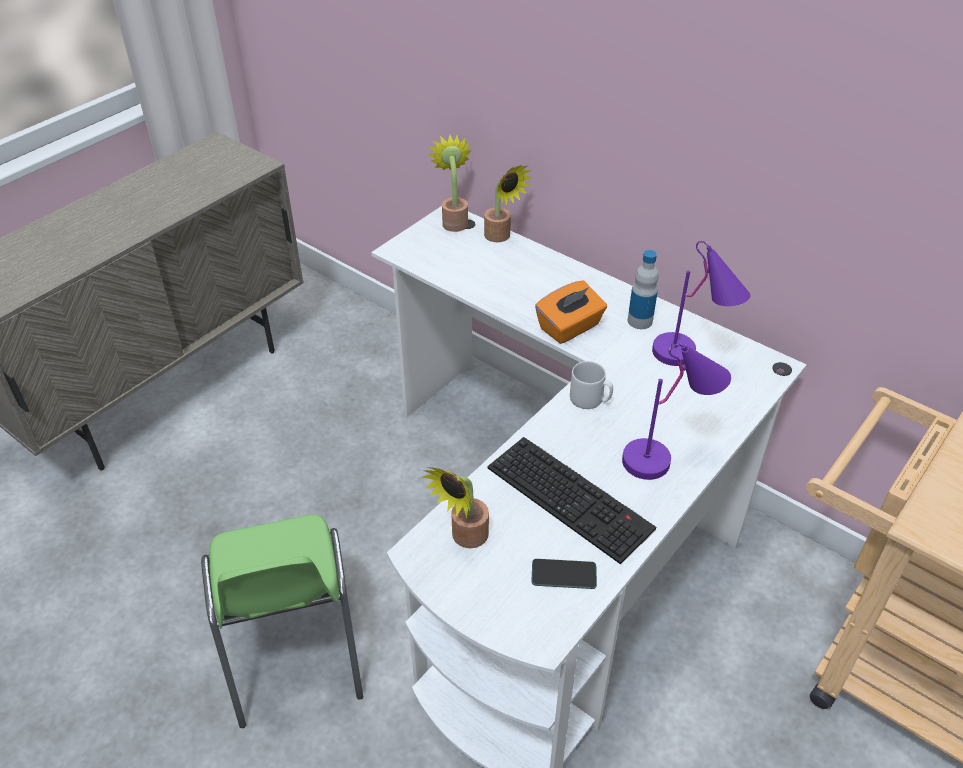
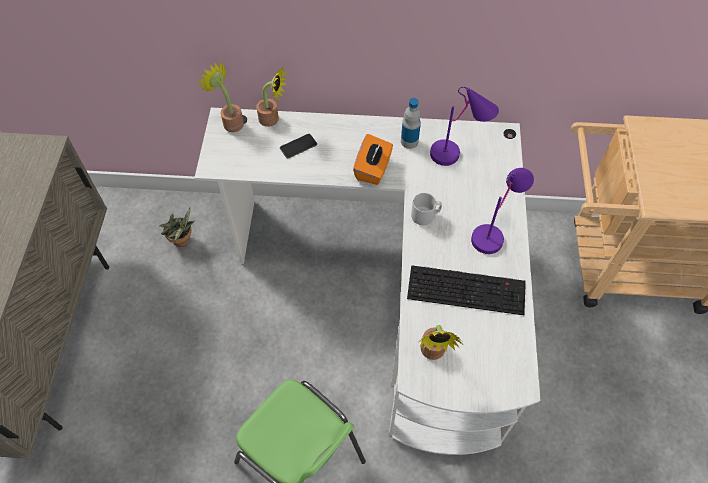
camera: 35 degrees left, 15 degrees up
phone [532,559,597,589] -> phone moved to [280,134,317,158]
none -> potted plant [160,207,195,247]

